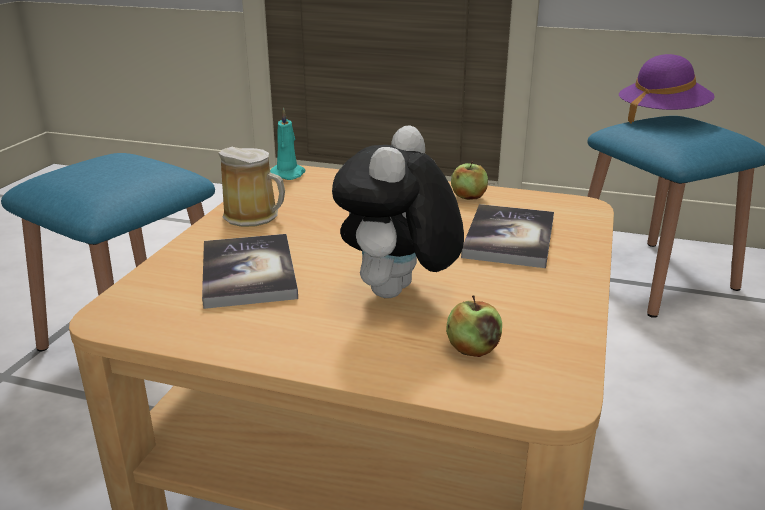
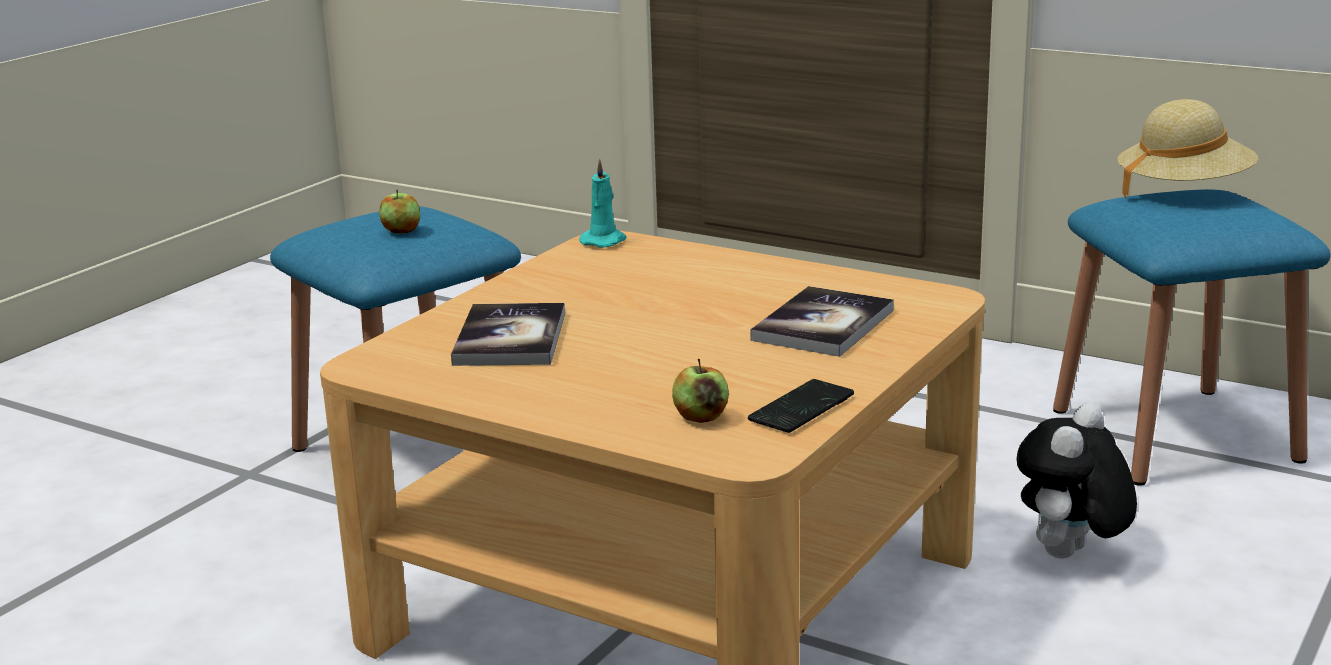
camera: 15 degrees right, 5 degrees down
mug [218,147,285,227] -> none
plush toy [332,125,464,298] -> plush toy moved to [1017,403,1137,559]
apple [451,161,488,200] -> apple moved to [379,189,420,233]
purple hat [619,54,715,124] -> beige hat [1117,99,1258,198]
none -> phone [748,379,854,433]

